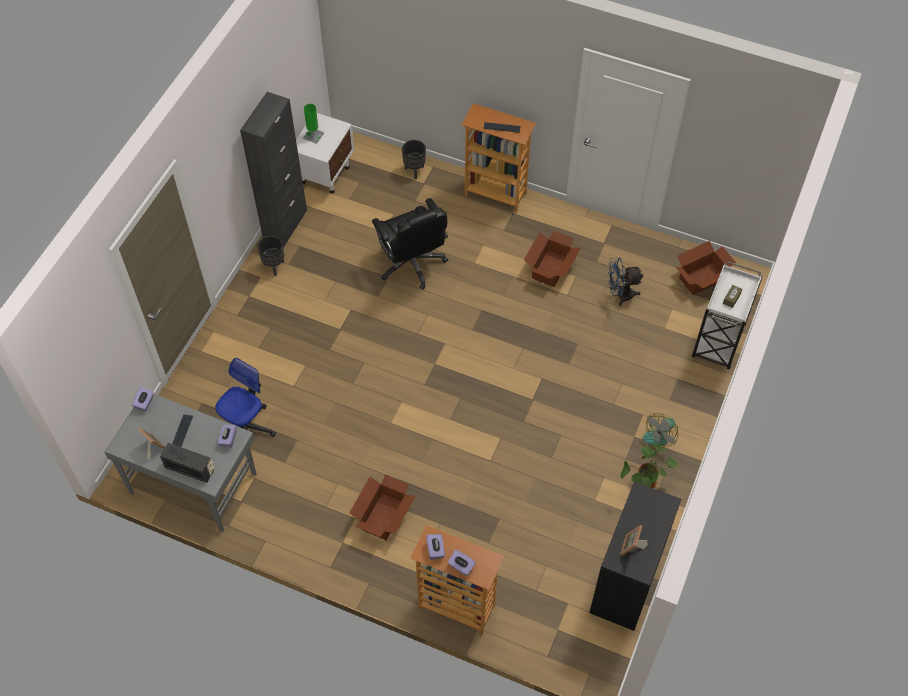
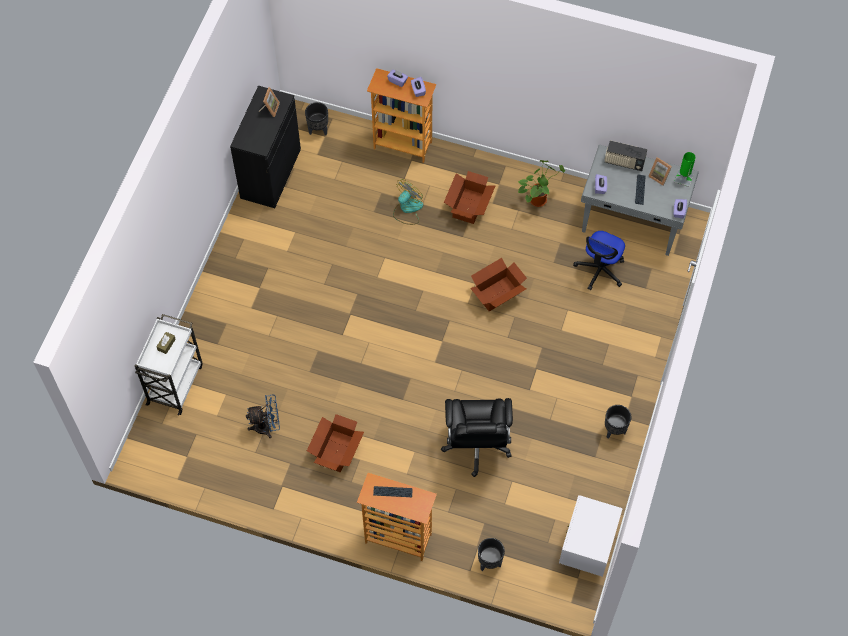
camera: 175 degrees right, 5 degrees up
black cabinet [240,92,307,248] -> none
green table lamp [303,104,324,144] -> green table lamp moved to [674,152,696,187]
black office chair [372,198,448,289] -> black office chair turned 150 degrees counterclockwise [441,398,513,477]
potted plant [620,444,678,489] -> potted plant moved to [517,160,565,207]
fan [643,413,678,446] -> fan moved to [393,179,423,225]
cardboard box [677,241,736,295] -> cardboard box moved to [470,258,527,312]
none -> black planter [305,102,328,135]

